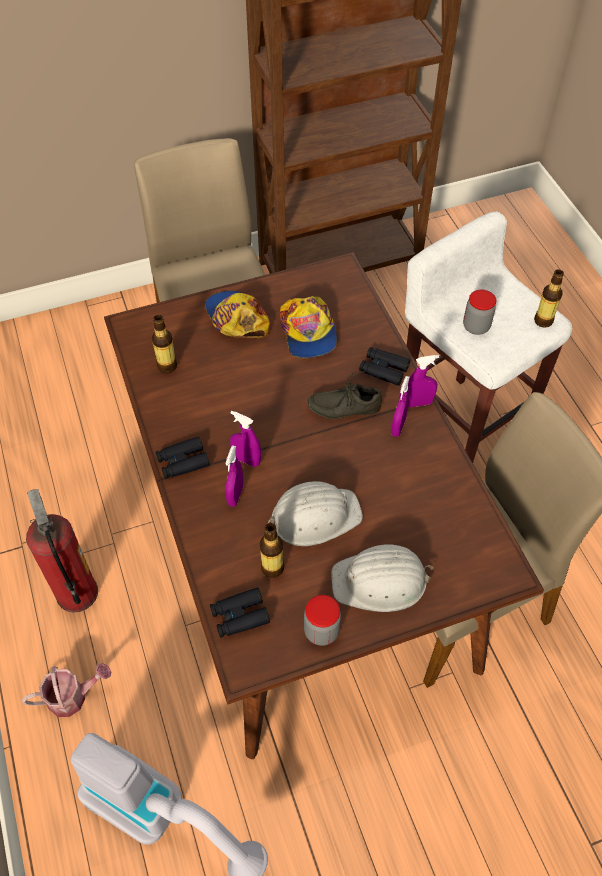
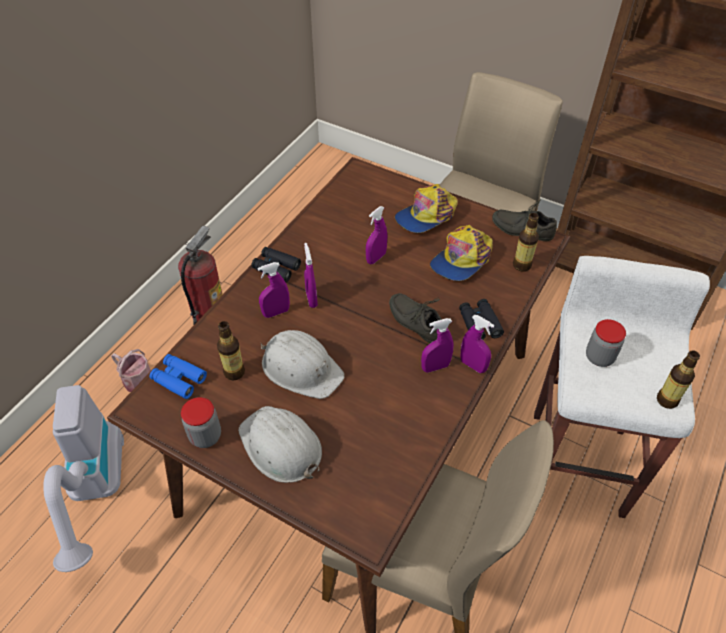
camera: 50 degrees right, 5 degrees down
bottle [152,315,177,373] -> bottle moved to [513,213,539,272]
cap [205,291,270,338] -> cap turned 150 degrees counterclockwise [395,184,458,233]
black binoculars [210,587,270,638] -> blue binoculars [150,354,207,399]
none -> purple spray bottle [366,206,387,264]
none -> grey shoe [492,201,557,241]

